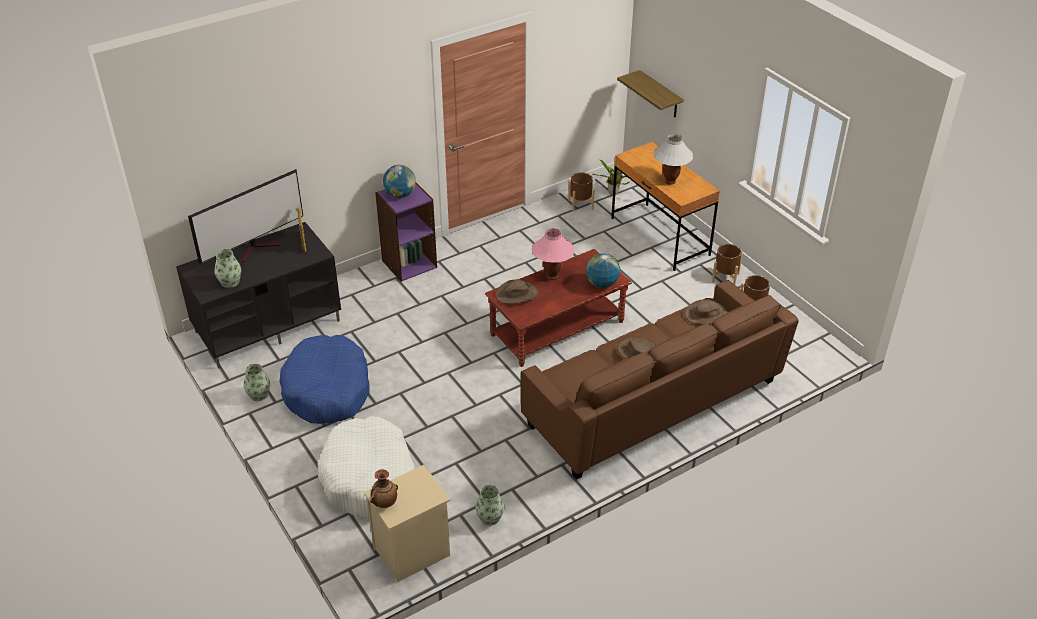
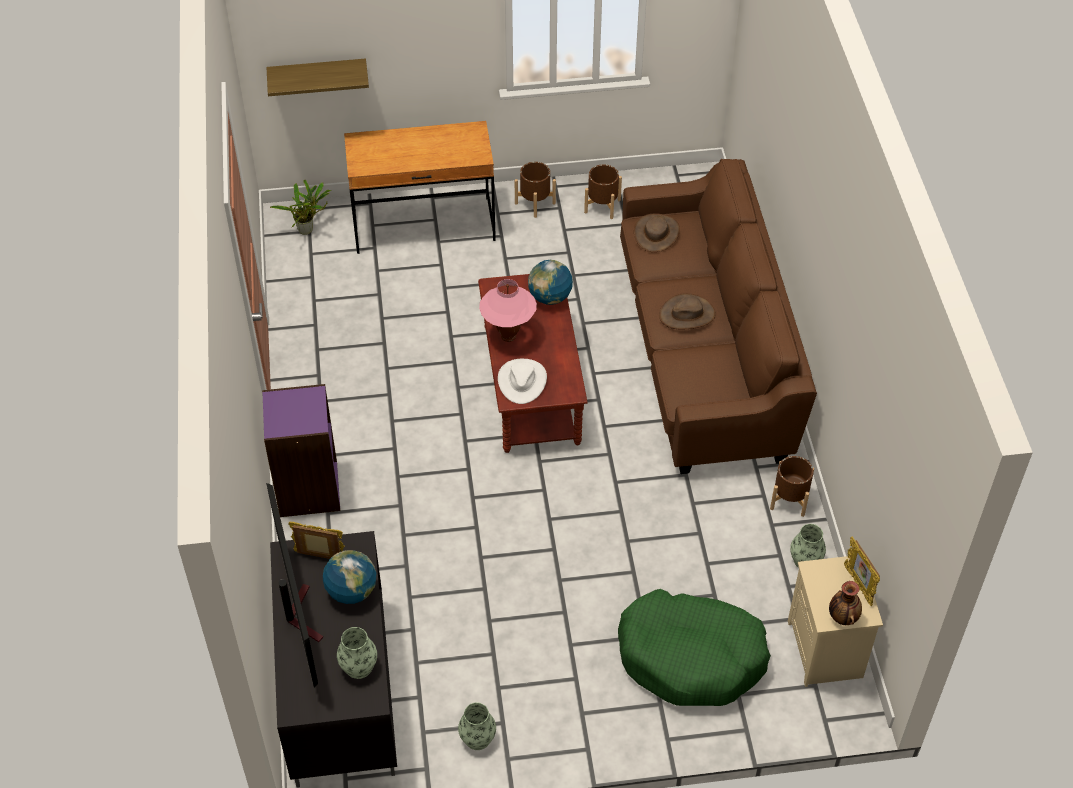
camera: 65 degrees left, 10 degrees up
blue dog bed [280,335,370,424] -> none
white dog bed [318,416,415,518] -> green dog bed [618,589,771,706]
globe [383,165,416,198] -> globe moved to [323,550,376,604]
brown hat [496,279,539,304] -> white hat [498,359,547,404]
brown planter [568,172,595,212] -> brown planter moved to [770,456,814,517]
white table lamp [654,134,693,185] -> none
none -> picture frame [844,536,880,606]

